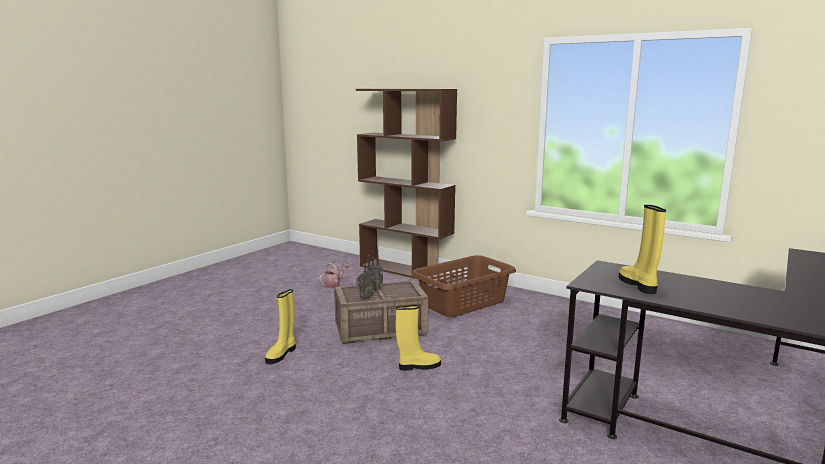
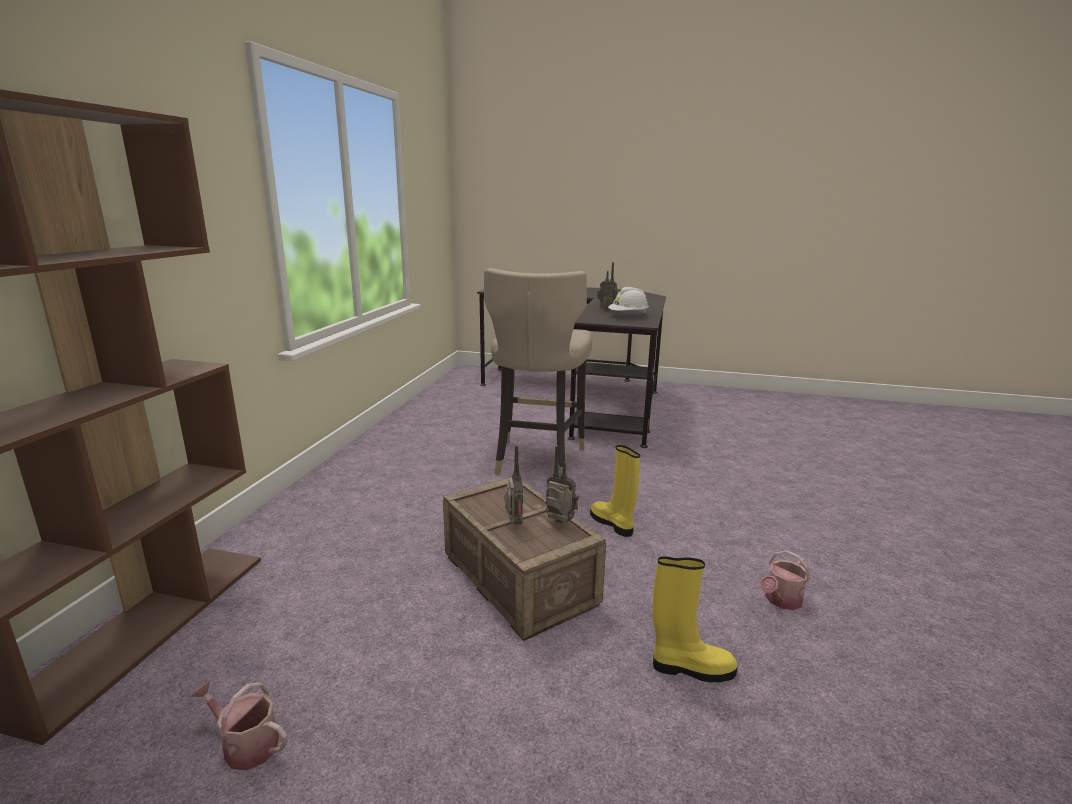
camera: 110 degrees left, 5 degrees up
brown laundry basket [411,255,516,317] -> none
yellow boot [619,205,666,294] -> white hard hat [608,287,649,314]
none -> beige stool [484,268,593,476]
none -> radio [597,262,617,310]
none -> watering can [760,550,810,610]

